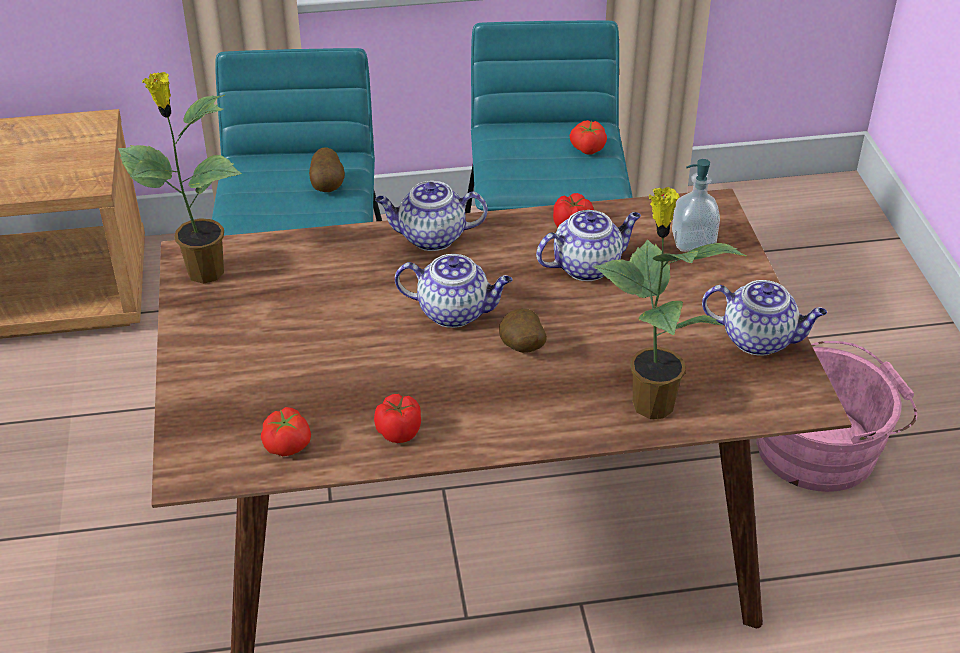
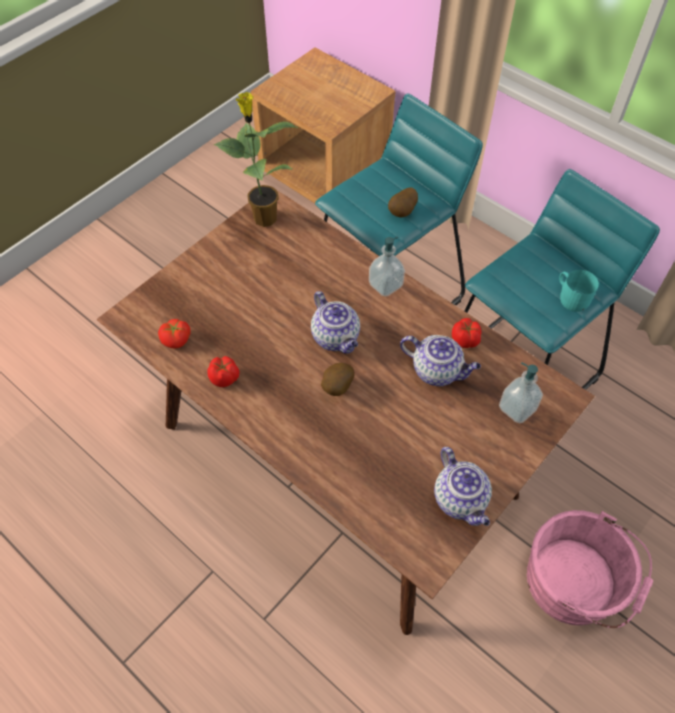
camera: 50 degrees right, 15 degrees up
teapot [375,181,488,251] -> soap dispenser [369,237,405,297]
tomato [570,120,607,154] -> turquoise mug [559,270,599,312]
potted plant [594,187,746,419] -> none

